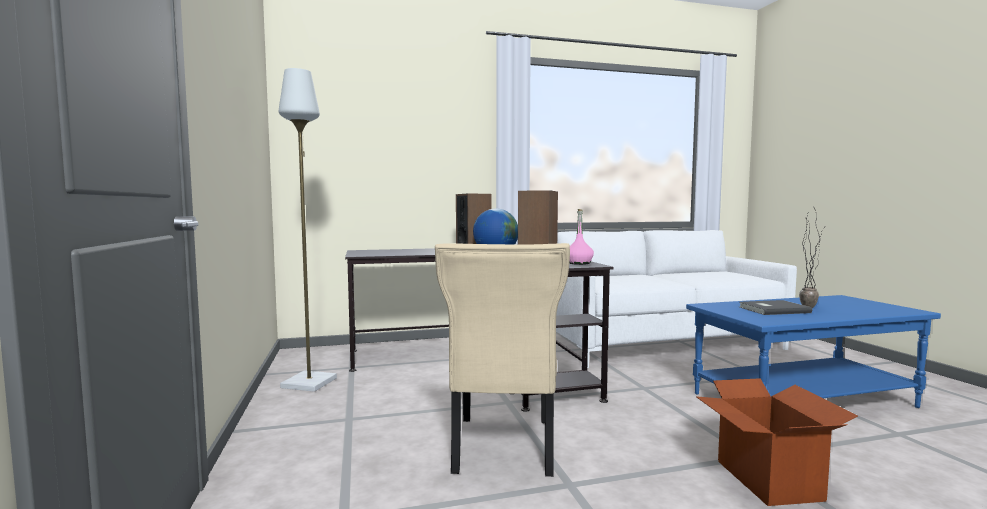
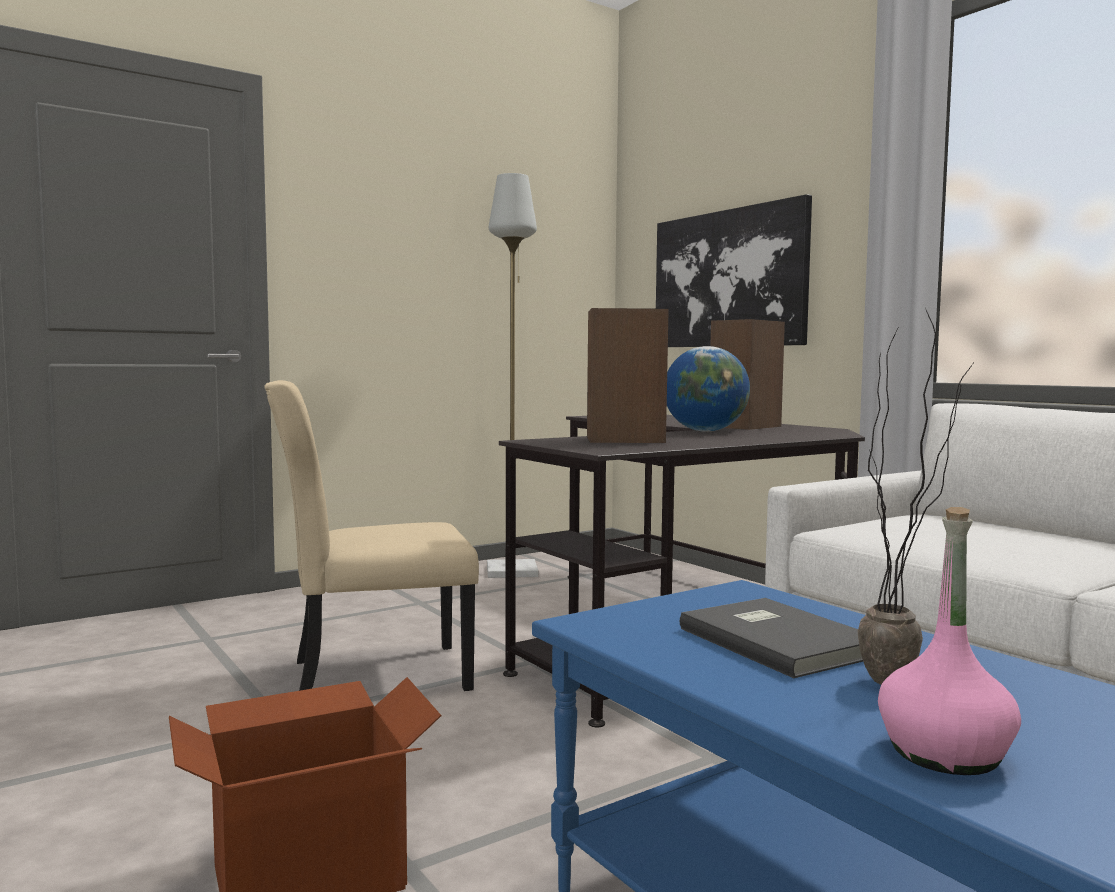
camera: 70 degrees right, 0 degrees up
pink bottle [569,209,594,265] -> pink bottle moved to [878,507,1021,775]
none -> picture [656,194,812,347]

